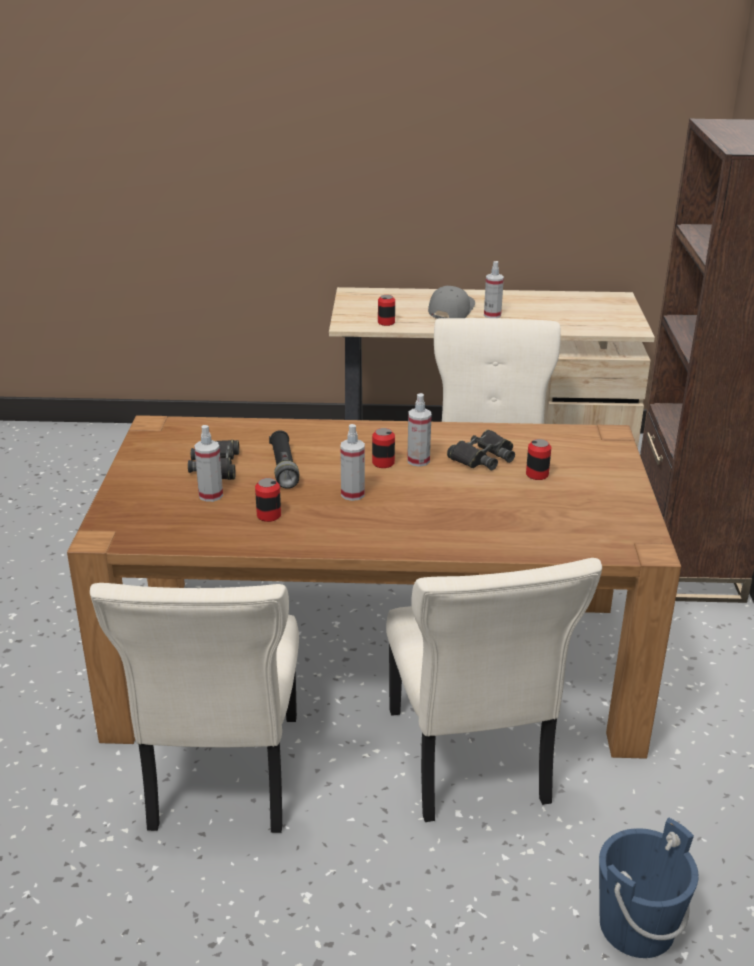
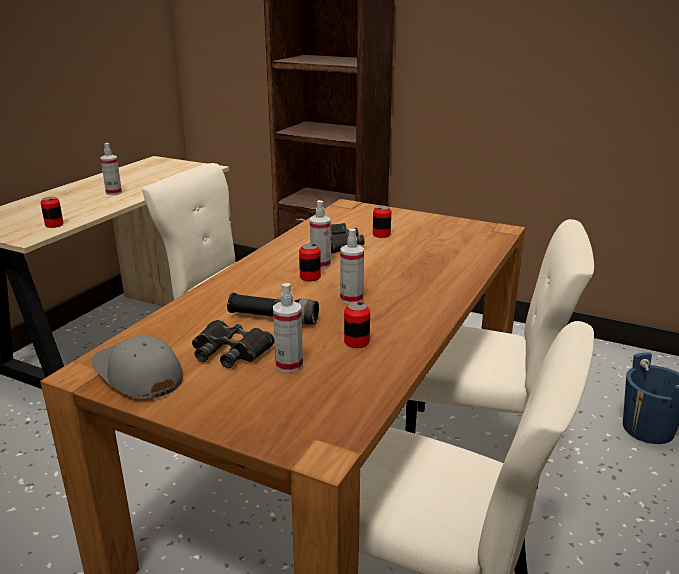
camera: 65 degrees left, 5 degrees down
grey cap [428,286,475,319] -> grey cap moved to [91,336,183,399]

